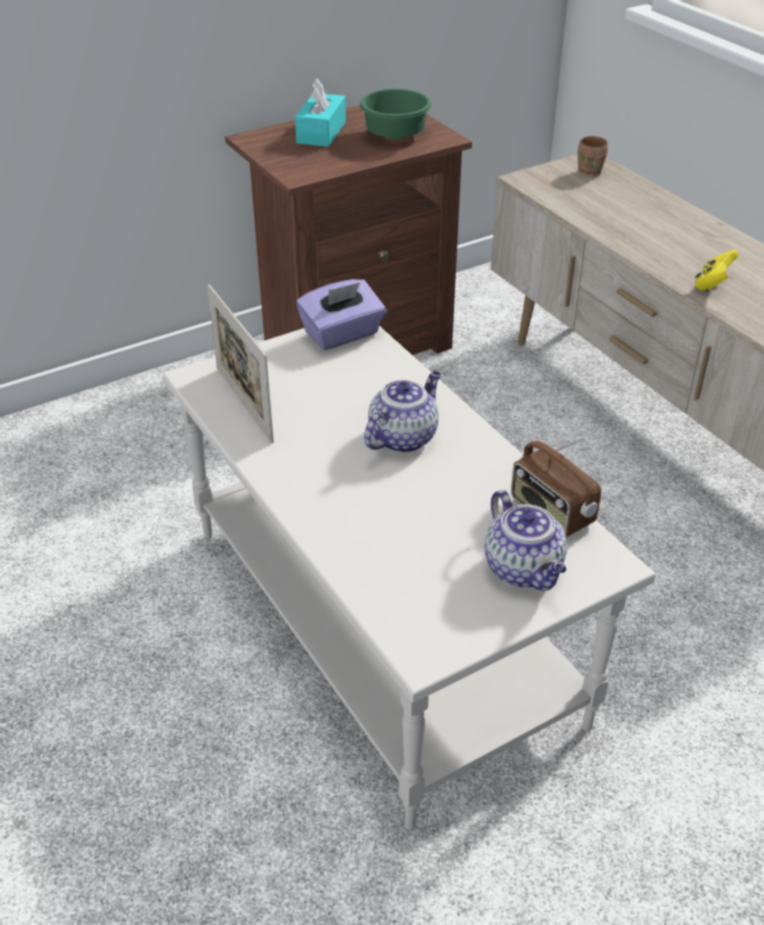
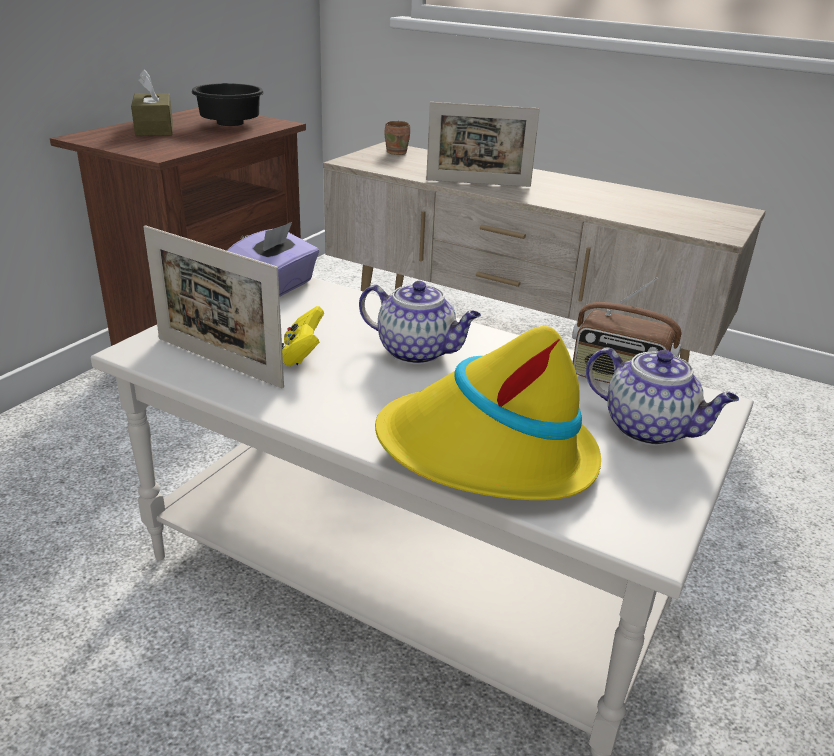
camera: 30 degrees left, 10 degrees down
turquoise tissue box [295,79,346,147] -> brown tissue box [131,69,173,136]
green bowl [360,89,431,139] -> black bowl [192,83,264,126]
teapot [364,371,441,453] -> teapot turned 105 degrees clockwise [359,281,481,364]
yellow game controller [695,250,739,291] -> yellow game controller moved to [282,306,324,366]
none -> yellow hat [375,326,601,500]
none -> picture frame [426,102,540,187]

